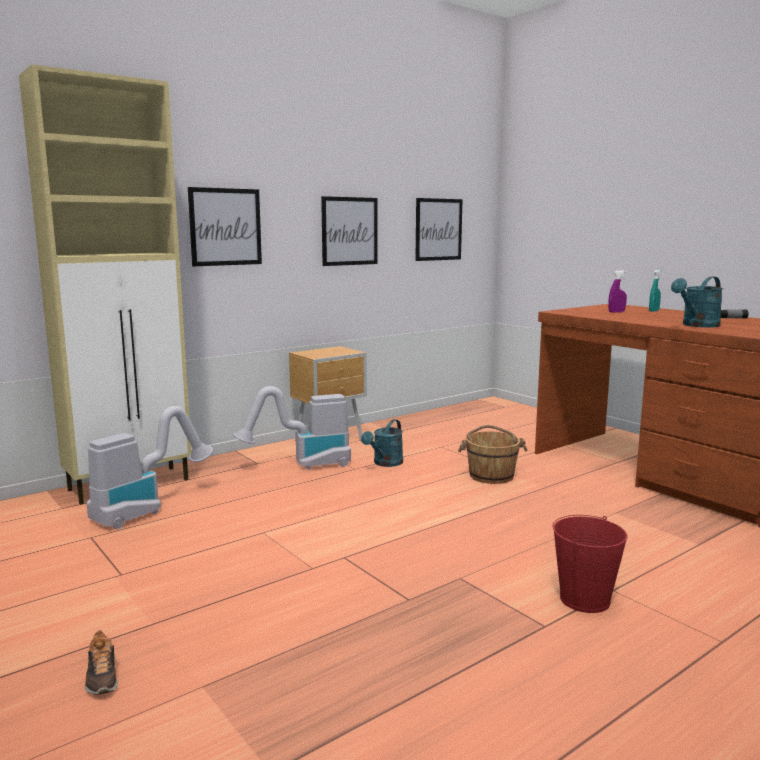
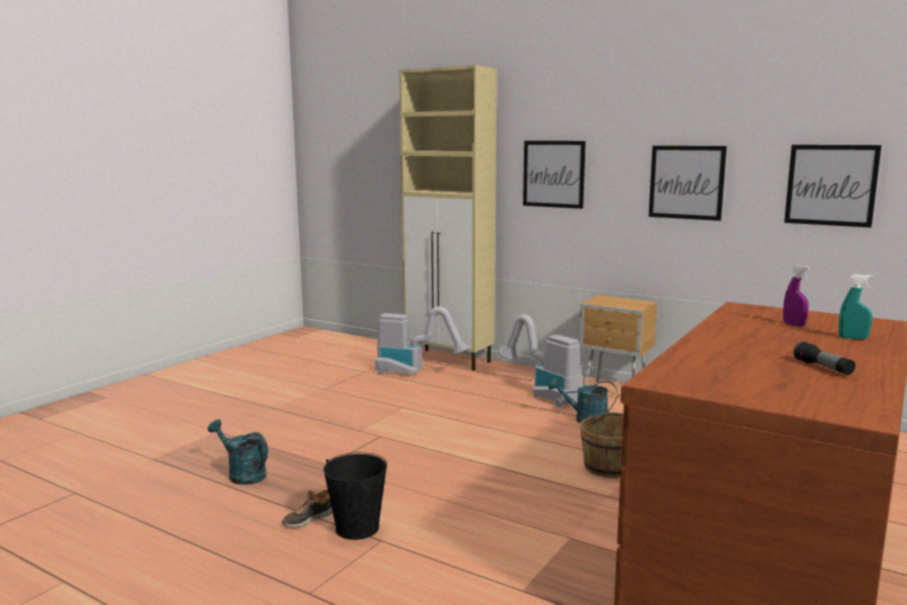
camera: 70 degrees right, 0 degrees up
shoe [85,630,118,695] -> shoe moved to [282,490,333,527]
red bucket [553,515,628,613] -> black bucket [323,452,387,540]
turquoise watering can [671,276,723,327] -> turquoise watering can moved to [208,420,268,485]

